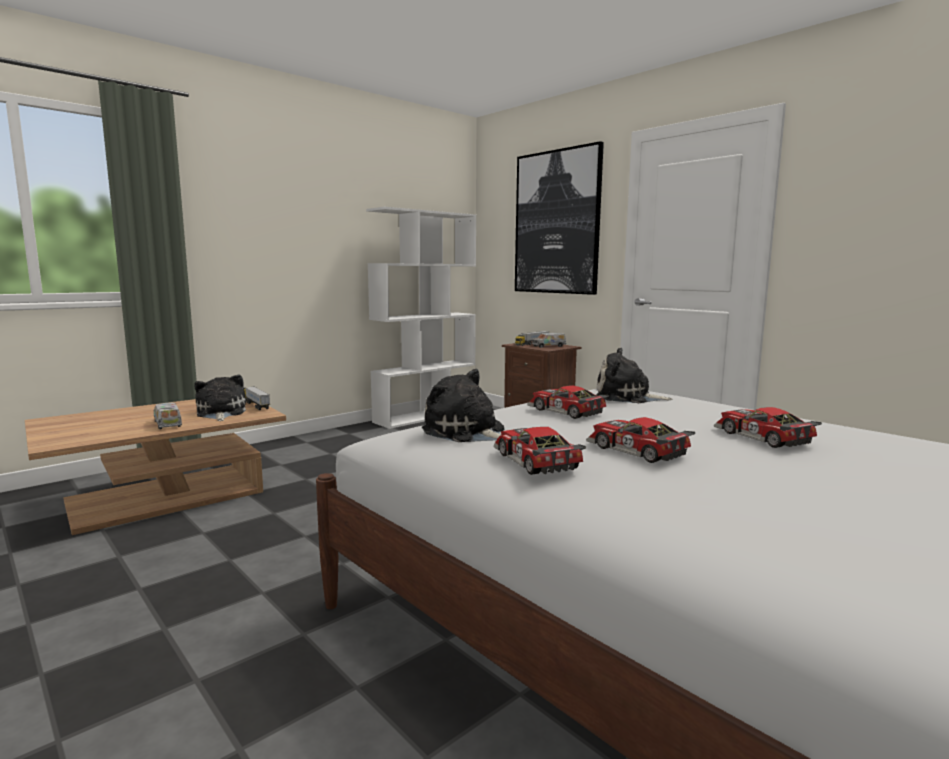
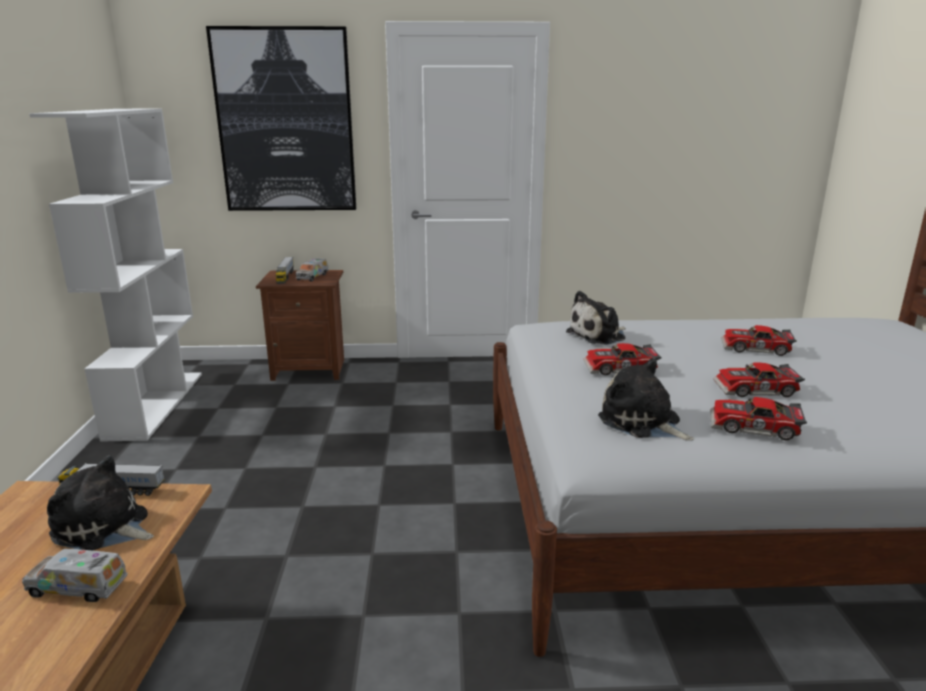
camera: 50 degrees left, 10 degrees up
plush toy [422,369,504,442] -> plush toy turned 60 degrees clockwise [598,358,694,441]

